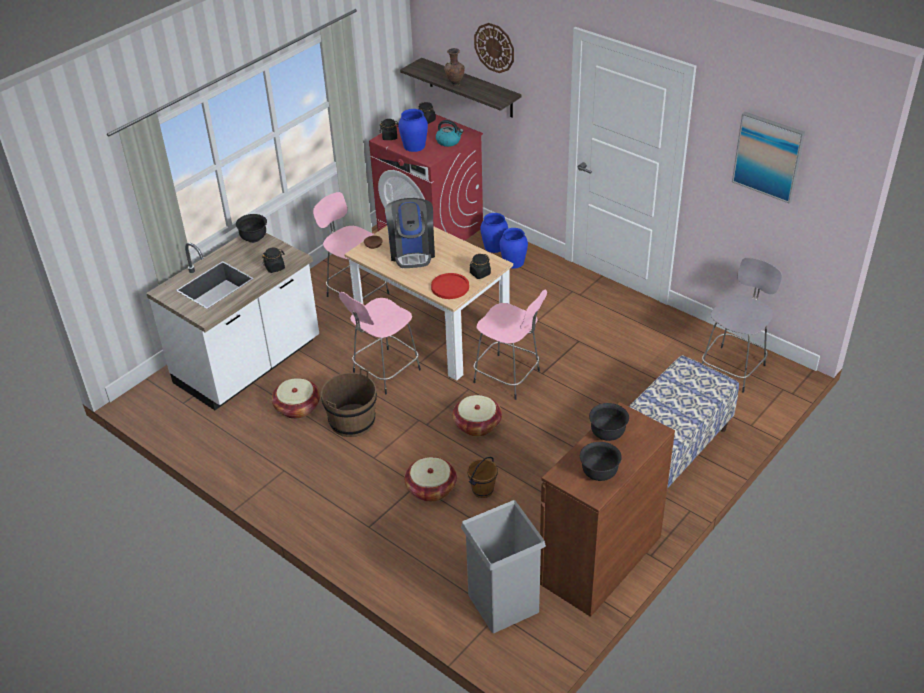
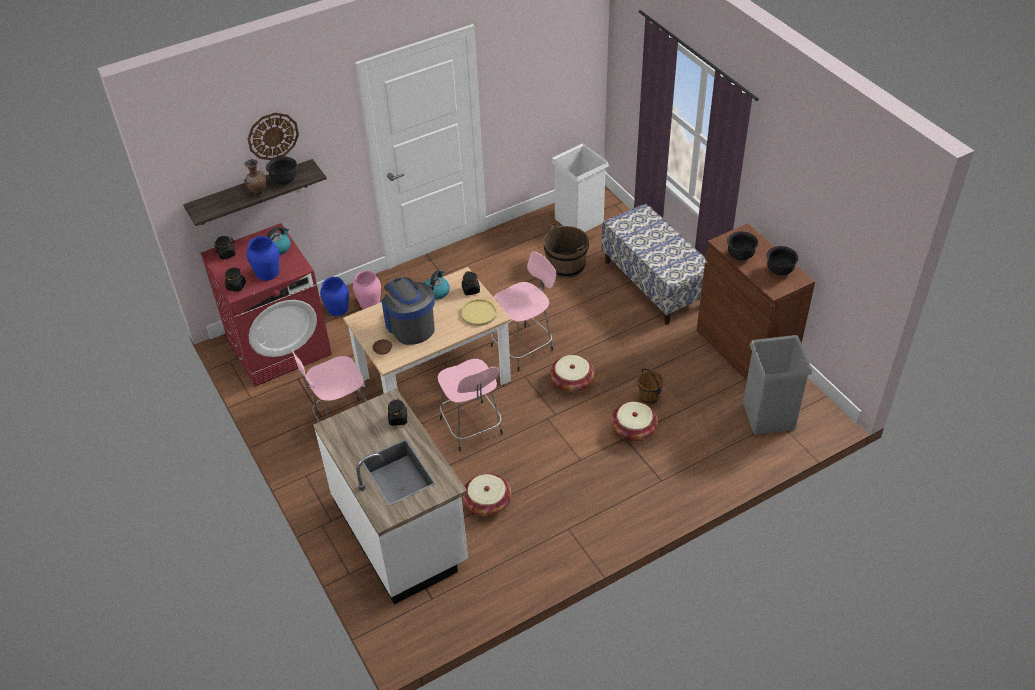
camera: 70 degrees left, 5 degrees up
black bowl [236,214,267,243] -> black bowl moved to [266,156,297,185]
brown bucket [321,368,377,437] -> brown bucket moved to [543,223,589,278]
coffee machine [385,198,435,268] -> coffee machine turned 135 degrees counterclockwise [382,277,435,345]
red plate [431,273,469,299] -> yellow plate [461,298,497,326]
blue vase [500,228,528,269] -> pink vase [353,270,381,309]
grey stool [702,258,782,392] -> white trash can [552,143,609,232]
picture [732,112,805,203] -> none
none -> kettle [425,270,450,300]

